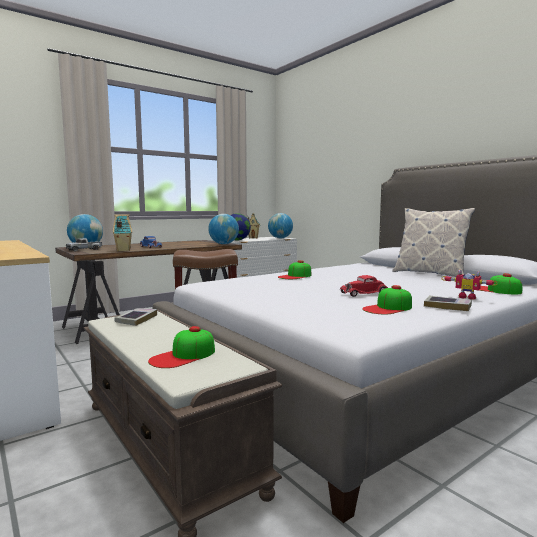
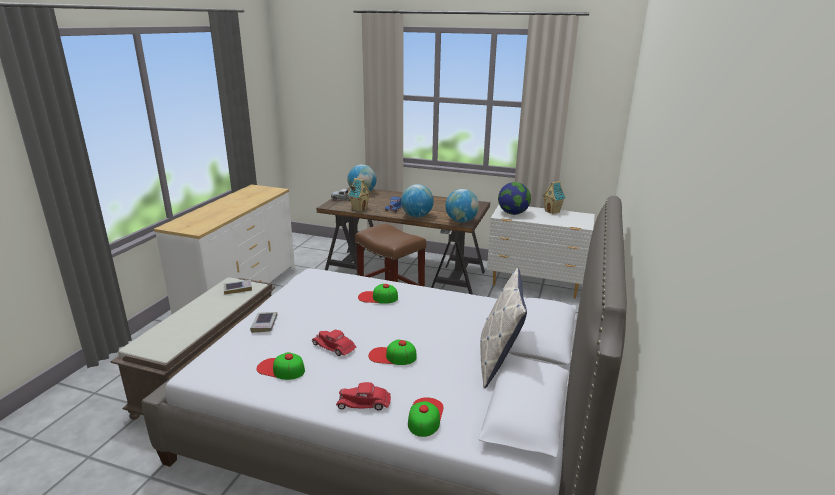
camera: 55 degrees right, 15 degrees up
cap [148,326,215,368] -> cap moved to [368,340,417,365]
globe [268,213,293,238] -> globe moved to [401,184,434,217]
book [424,296,472,311] -> book moved to [250,312,278,333]
toy robot [441,270,498,300] -> red toy car [336,382,391,410]

